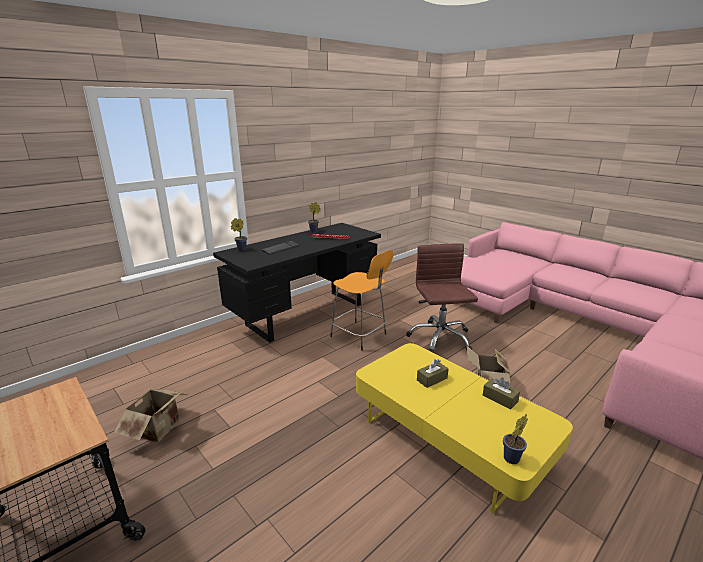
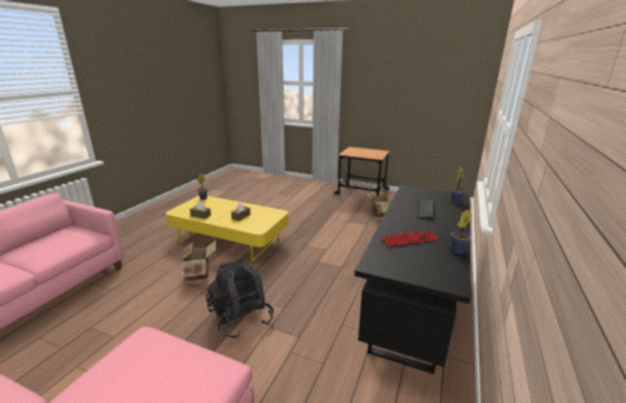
camera: 155 degrees right, 0 degrees up
orange stool [330,250,394,351] -> none
brown office chair [406,243,478,353] -> black backpack [206,258,274,339]

